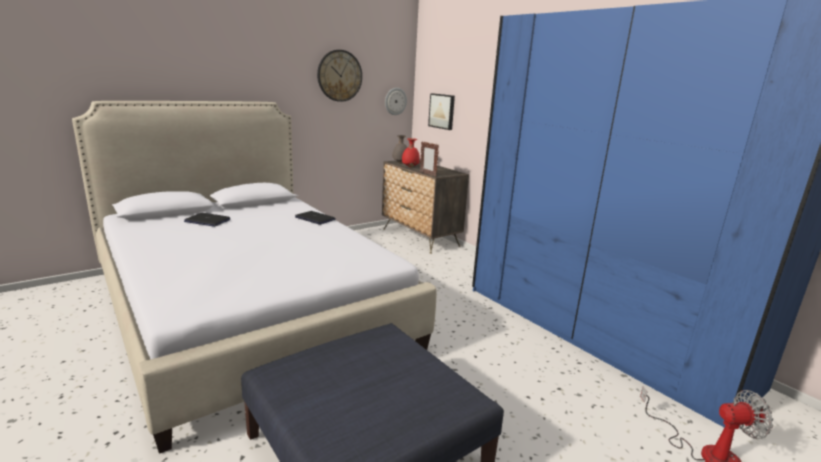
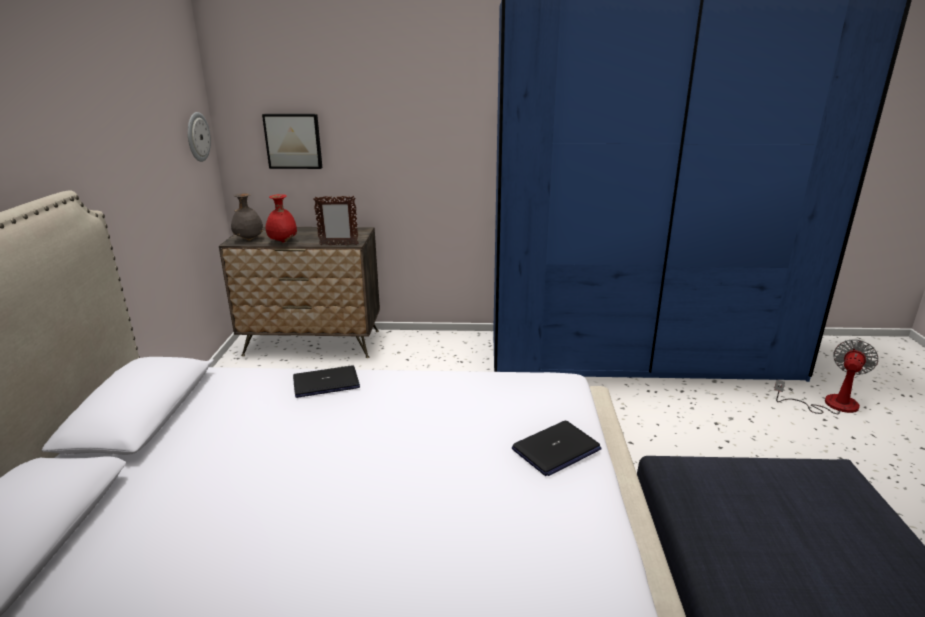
camera: 50 degrees left, 5 degrees up
laptop [184,213,230,227] -> laptop moved to [512,421,601,476]
wall clock [317,50,362,102] -> none

